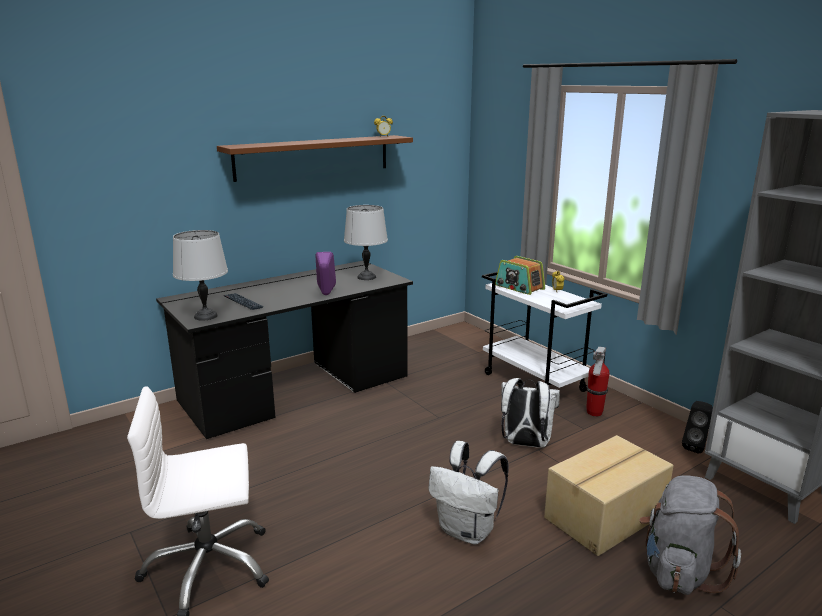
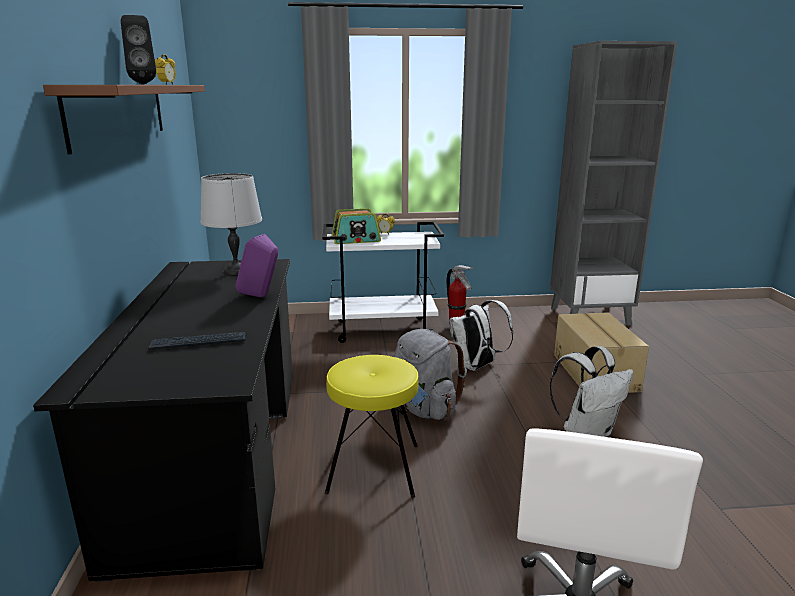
camera: 60 degrees left, 0 degrees up
grey table lamp [173,230,228,321] -> none
grey backpack [639,476,741,595] -> grey backpack moved to [394,329,467,420]
black speaker [682,401,713,453] -> black speaker moved to [121,15,156,84]
none -> yellow stool [325,355,419,498]

